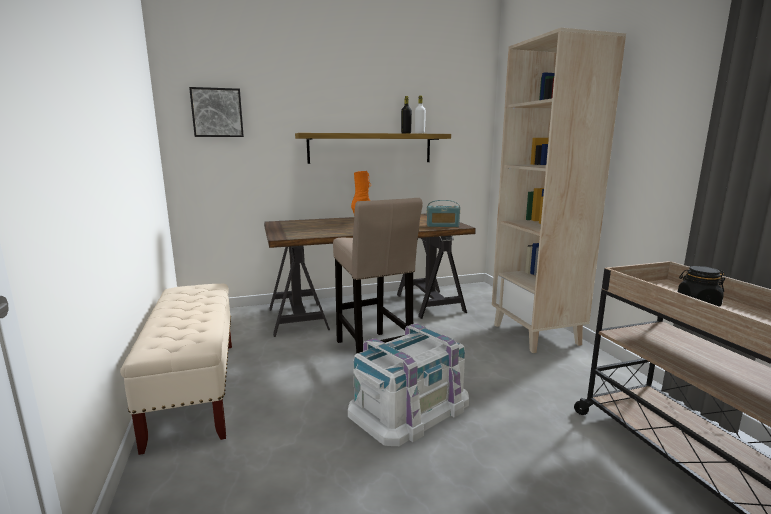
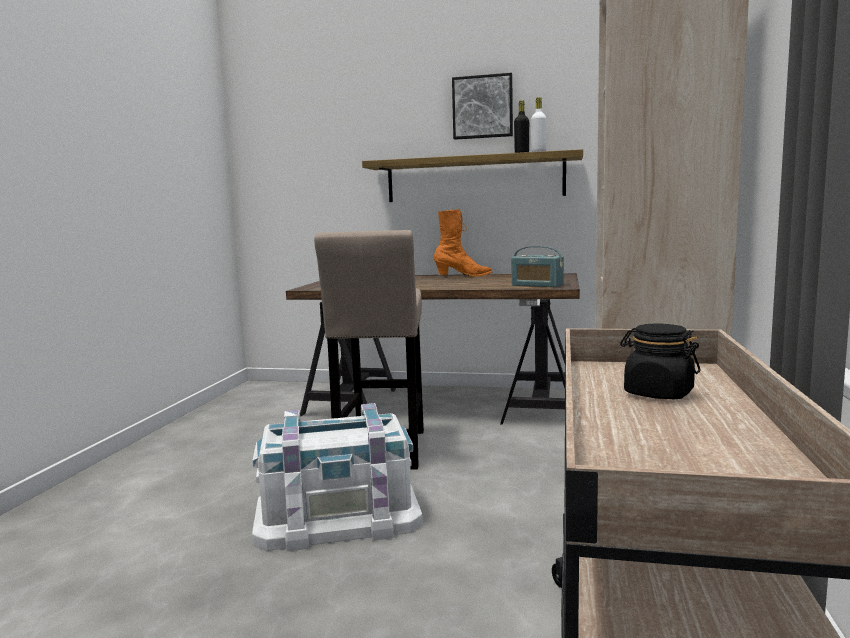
camera: 30 degrees right, 5 degrees down
beige bench [120,284,232,455] -> none
picture [189,87,244,137] -> picture moved to [452,73,513,140]

